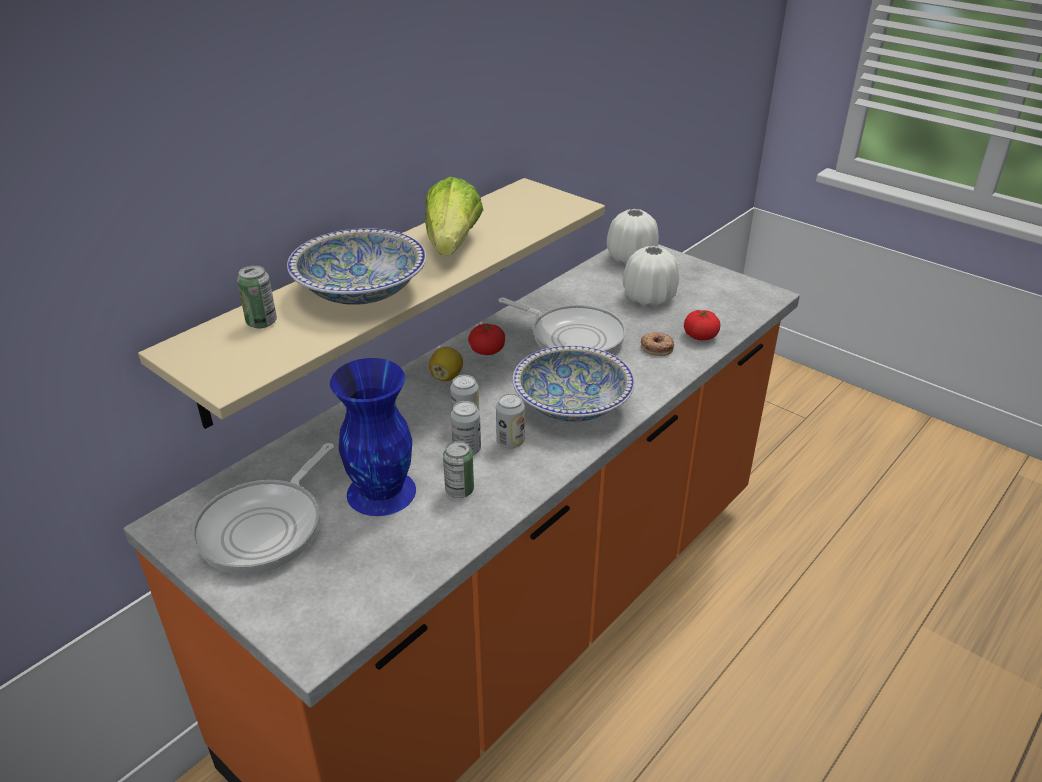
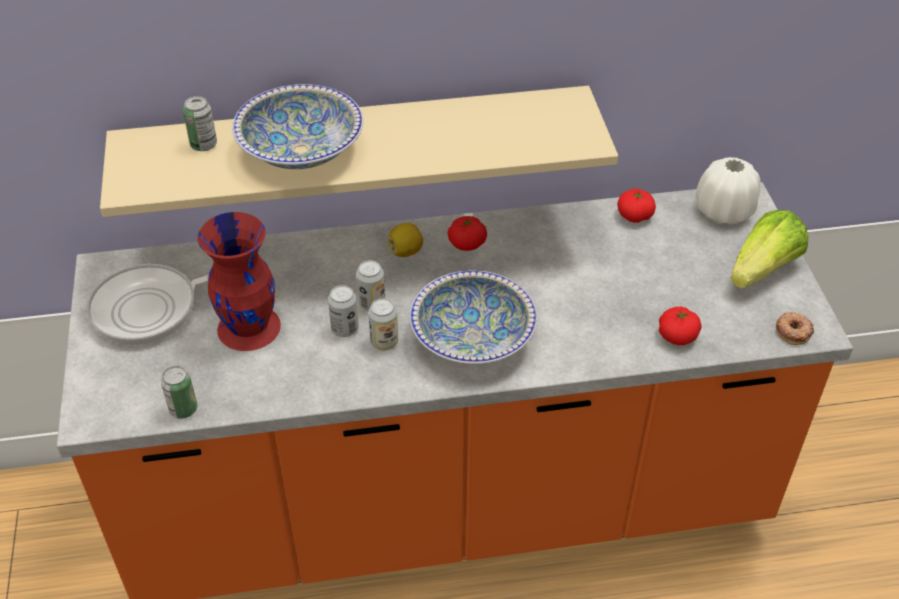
camera: 40 degrees right, 10 degrees up
blue vase [330,358,416,516] -> red vase [198,212,281,351]
lettuce [425,177,483,255] -> lettuce moved to [731,210,809,288]
can [443,441,474,498] -> can moved to [161,366,197,419]
frying pan [498,297,626,354] -> none
white vase [623,246,679,306] -> none
donut [641,332,674,356] -> donut moved to [776,312,814,345]
none -> tomato [617,189,656,223]

